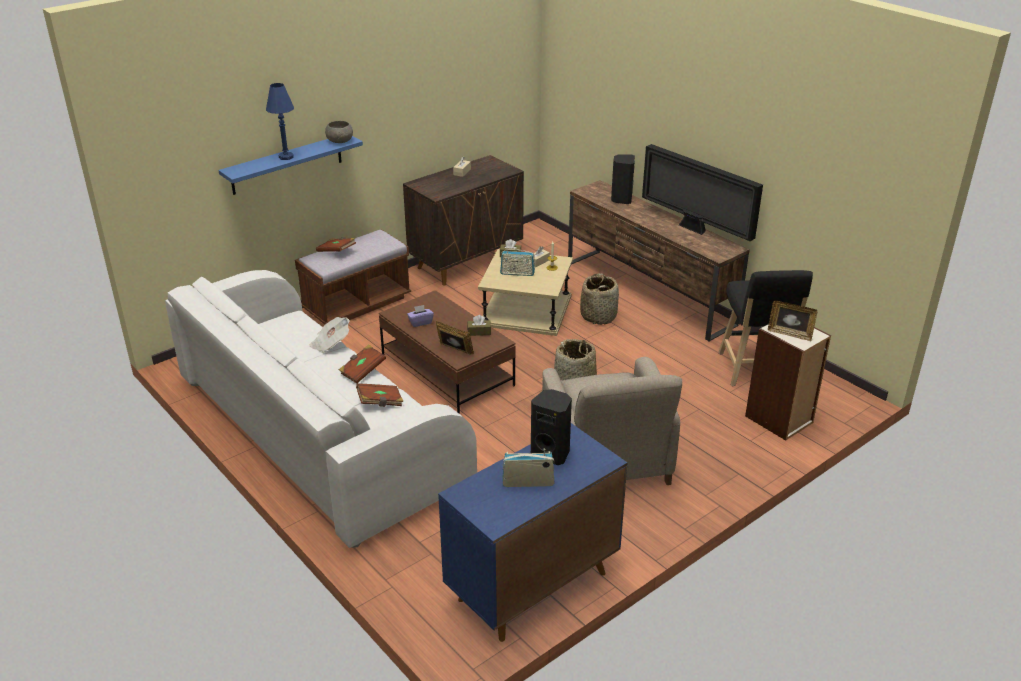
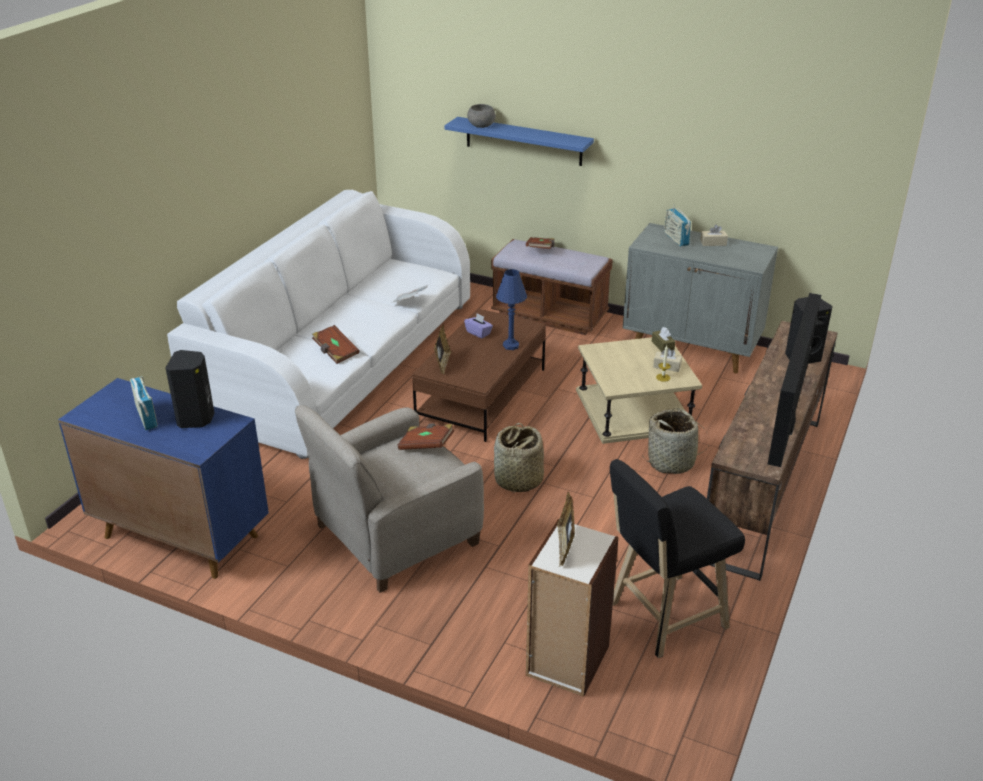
camera: 65 degrees right, 0 degrees up
blue table lamp [266,83,294,160] -> blue table lamp moved to [496,269,527,350]
grey bowl [325,121,353,143] -> grey bowl moved to [467,104,496,128]
brown book [339,344,386,384] -> brown book moved to [397,424,454,450]
brown cabinet [403,155,524,285] -> grey cabinet [623,223,778,373]
brown tissue box [467,315,491,336] -> none
radio [500,248,535,276] -> radio moved to [664,208,691,247]

